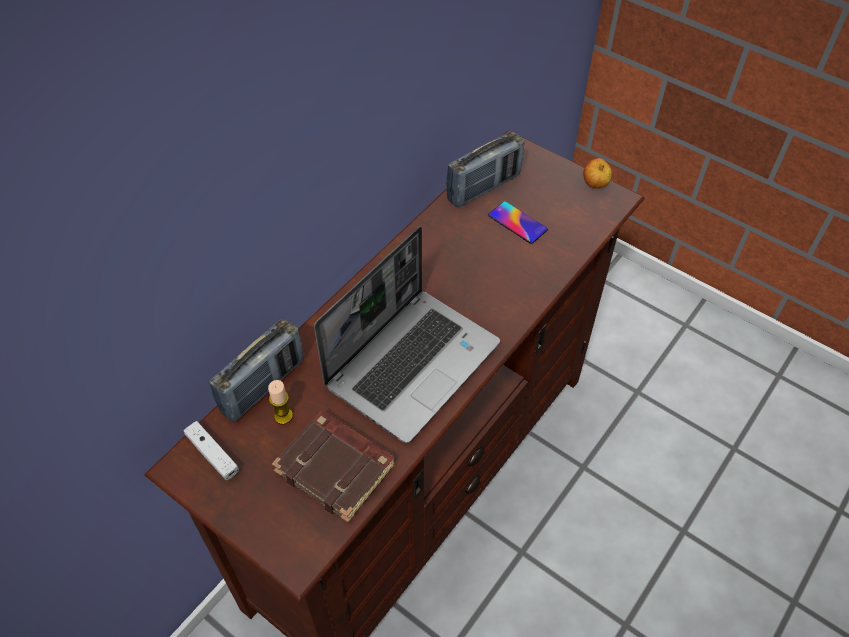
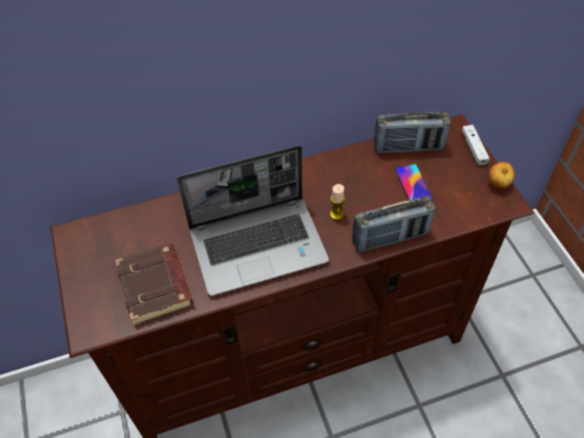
camera: 35 degrees right, 0 degrees up
white game controller [184,421,239,480] -> white game controller moved to [462,125,489,165]
radio [210,319,304,422] -> radio moved to [352,196,435,253]
candle [268,380,293,425] -> candle moved to [330,184,345,220]

